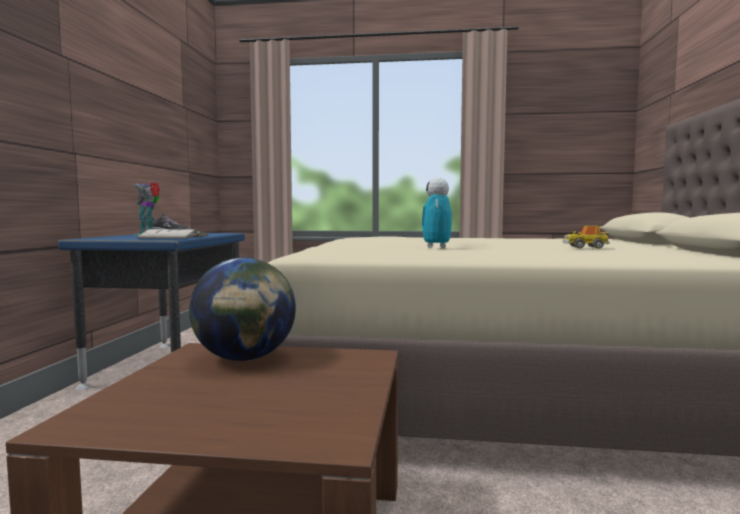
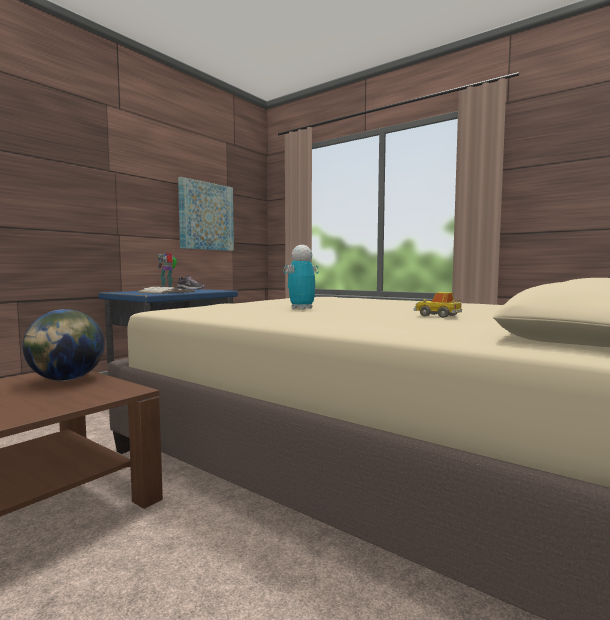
camera: 30 degrees right, 0 degrees up
none -> picture [178,177,234,251]

